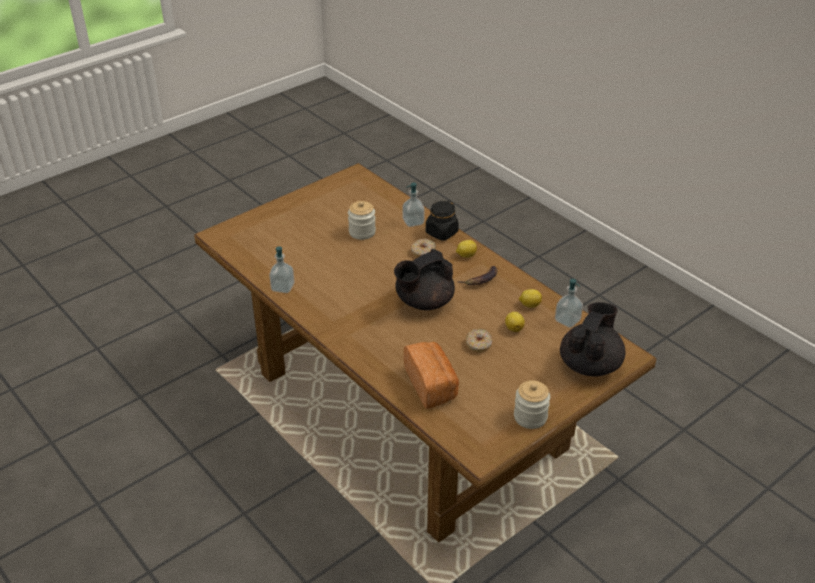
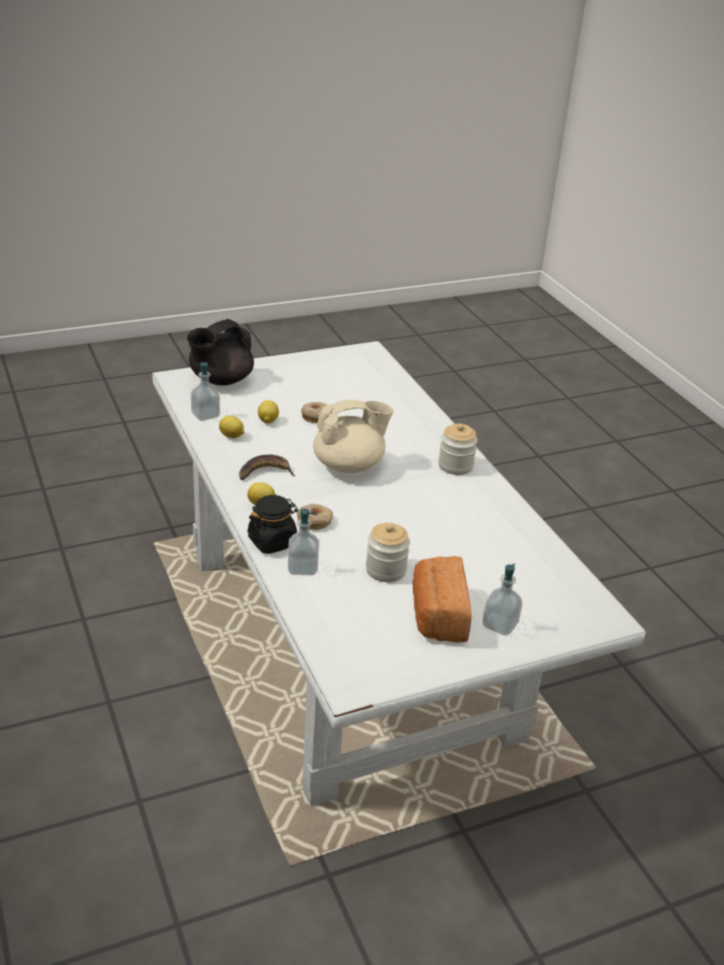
camera: 165 degrees left, 5 degrees down
brown dining table [194,163,656,542] -> white dining table [152,341,646,806]
soap dispenser [269,246,295,293] -> soap dispenser moved to [483,564,522,636]
black teapot [394,249,455,310] -> beige teapot [313,400,394,473]
bread [404,342,459,409] -> bread moved to [412,556,472,643]
jar [514,380,550,429] -> jar moved to [438,423,478,475]

